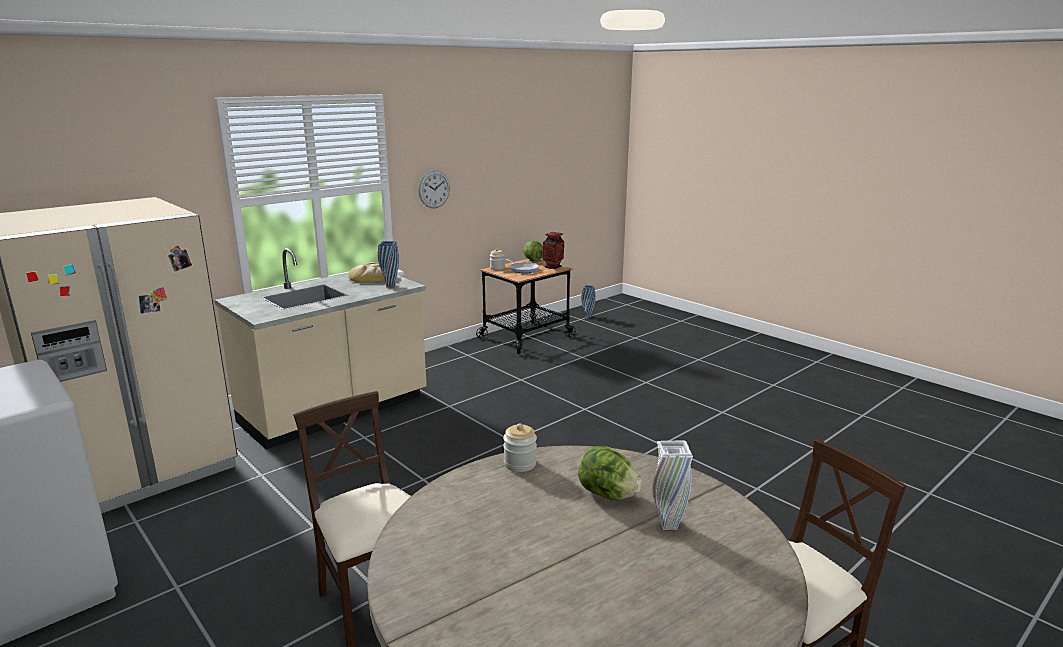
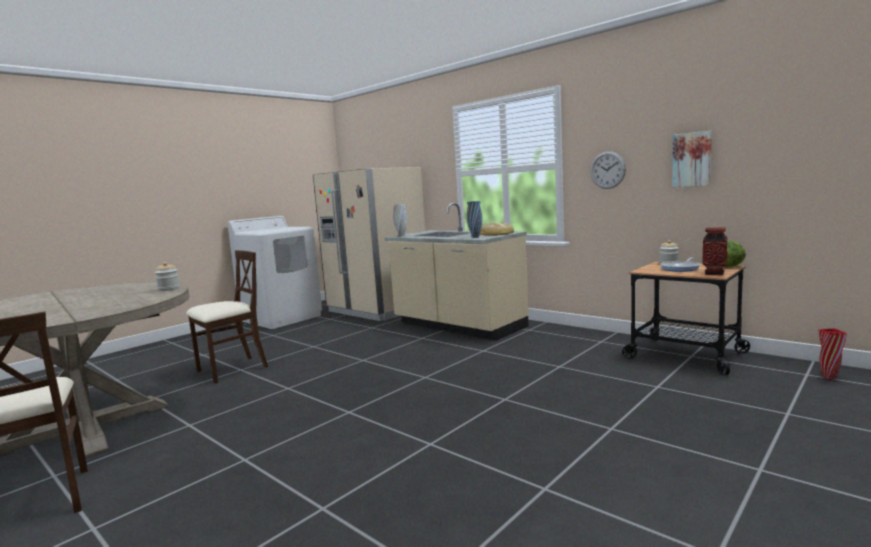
camera: 85 degrees right, 10 degrees down
lettuce [578,446,642,500] -> none
blue vase [581,285,596,317] -> red vase [819,328,847,379]
white vase [652,440,693,530] -> white vase moved to [393,204,407,237]
none -> picture [672,131,712,187]

